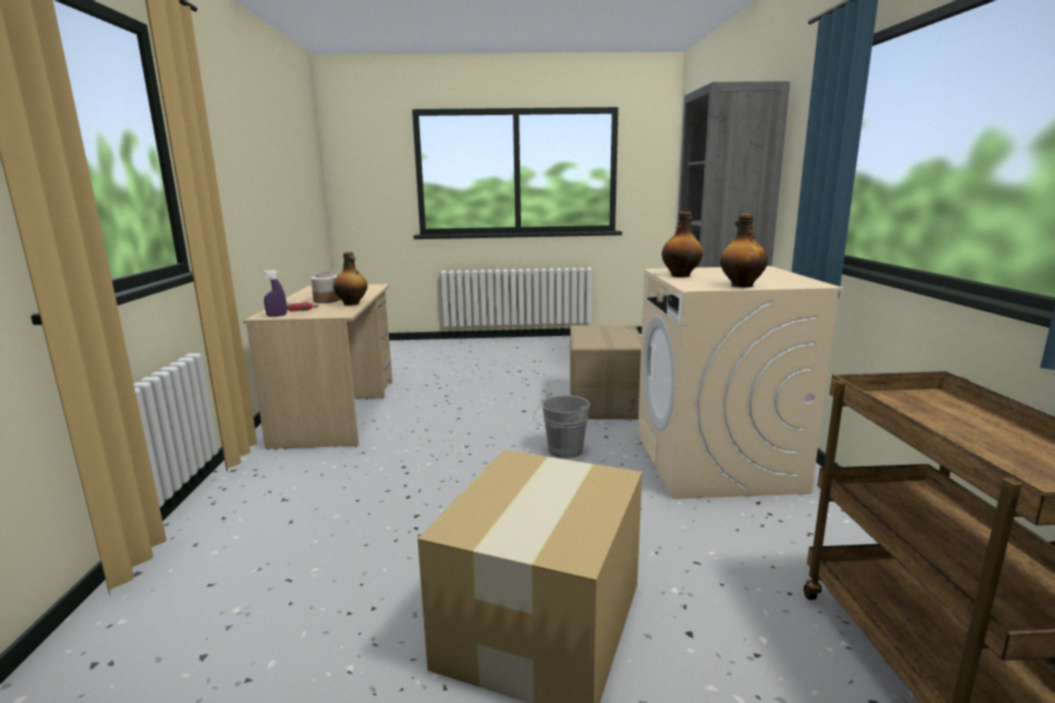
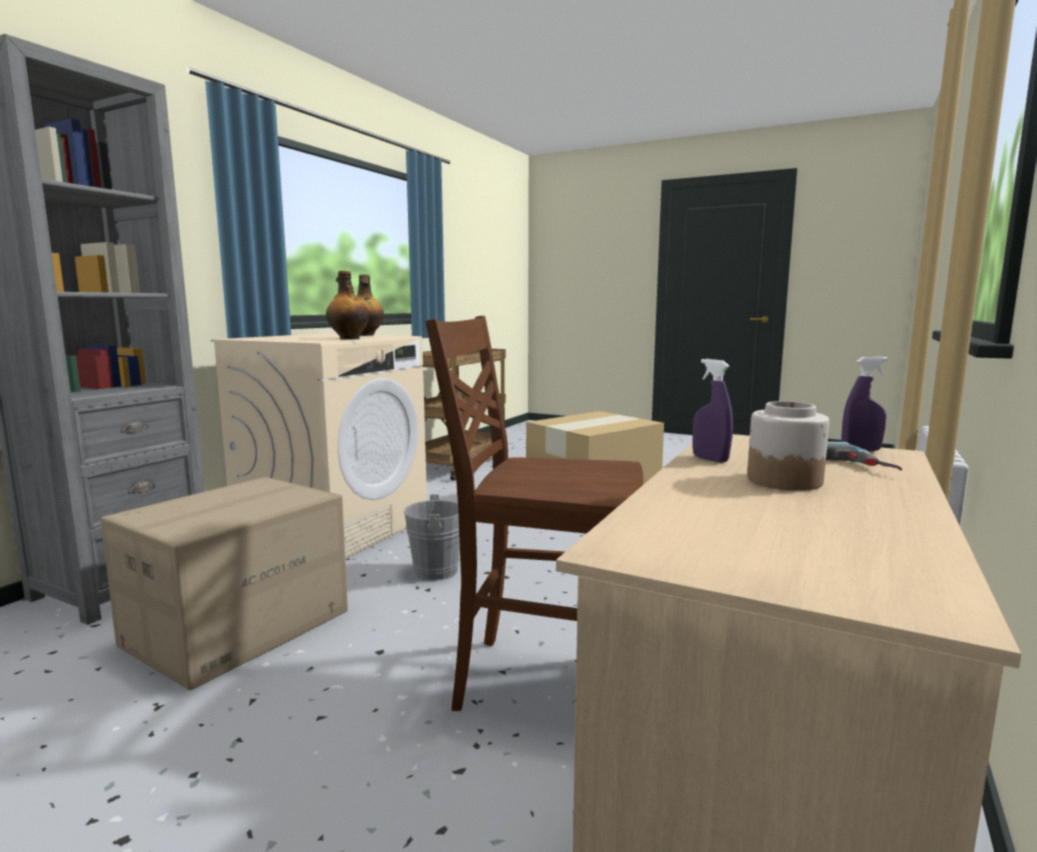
camera: 150 degrees left, 5 degrees down
bottle [333,252,368,306] -> purple spray bottle [692,359,733,462]
none -> brown chair [426,316,643,711]

